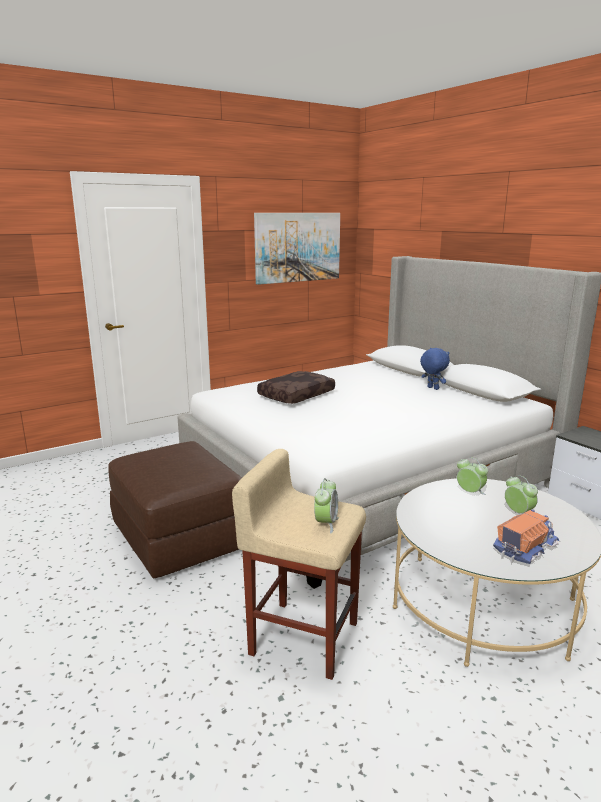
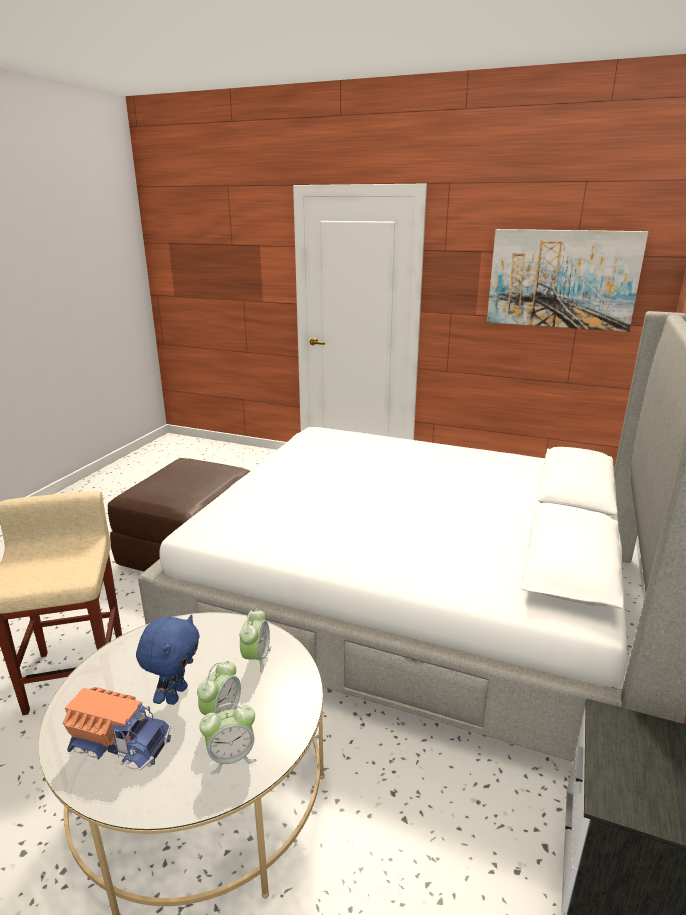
camera: 55 degrees right, 5 degrees up
brown pillow [257,371,335,404] -> none
alarm clock [314,478,339,533] -> alarm clock moved to [199,703,256,774]
blue plush toy [420,348,450,390] -> blue plush toy moved to [136,615,200,705]

